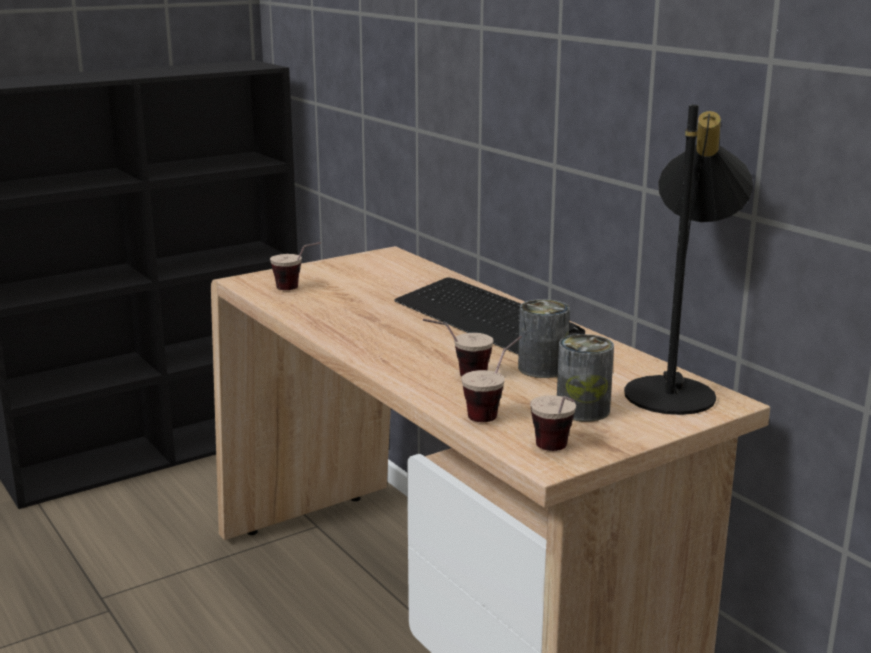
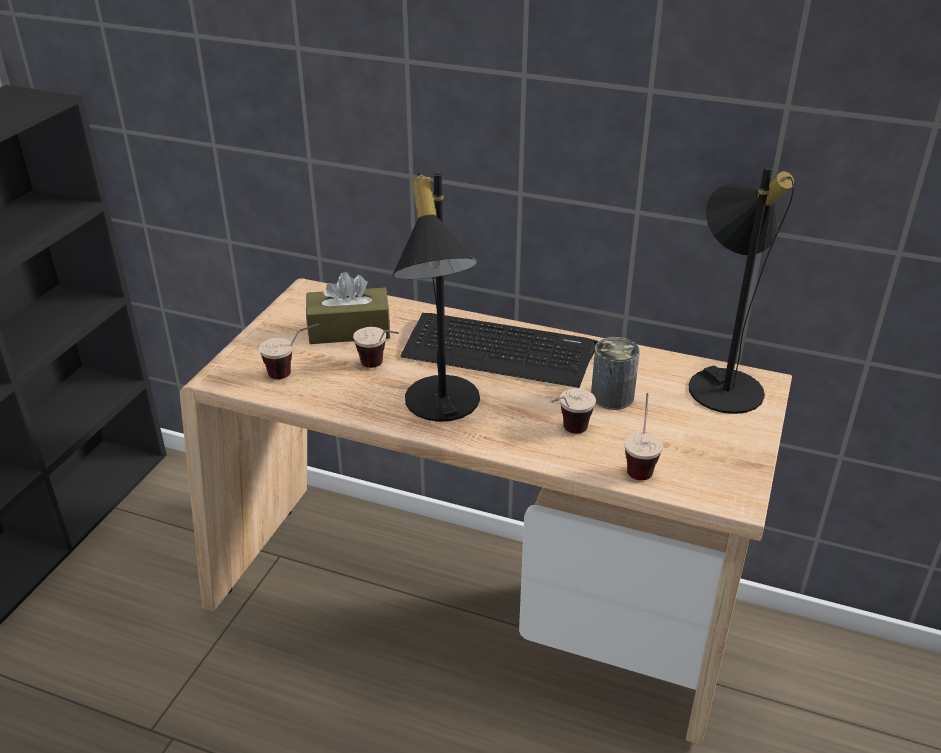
camera: 35 degrees left, 15 degrees up
cup [530,395,576,451] -> cup moved to [353,327,399,368]
can [557,334,614,422] -> none
none -> brown tissue box [306,272,390,344]
none -> black table lamp [393,171,480,422]

